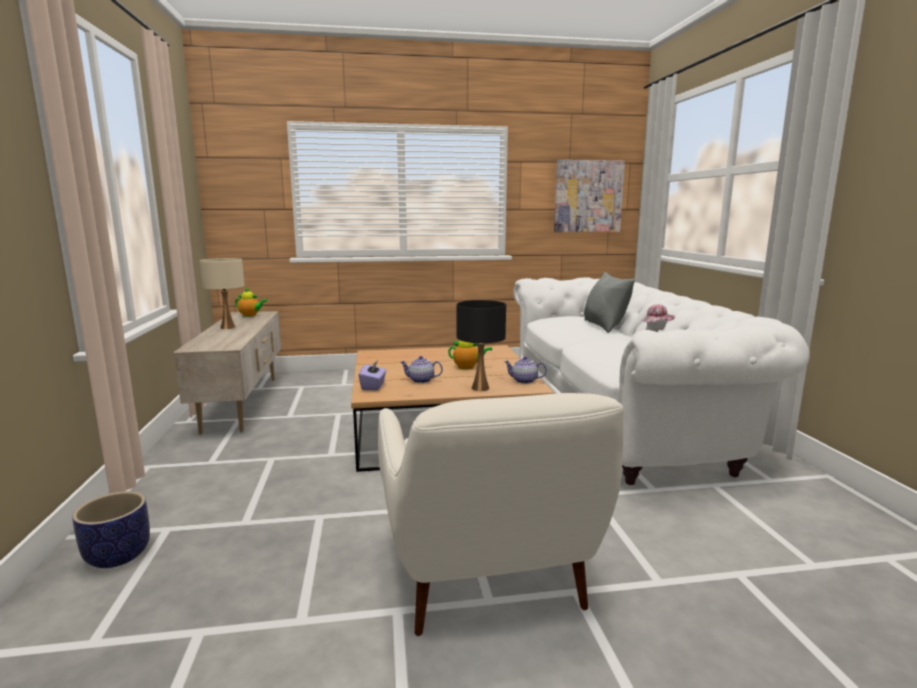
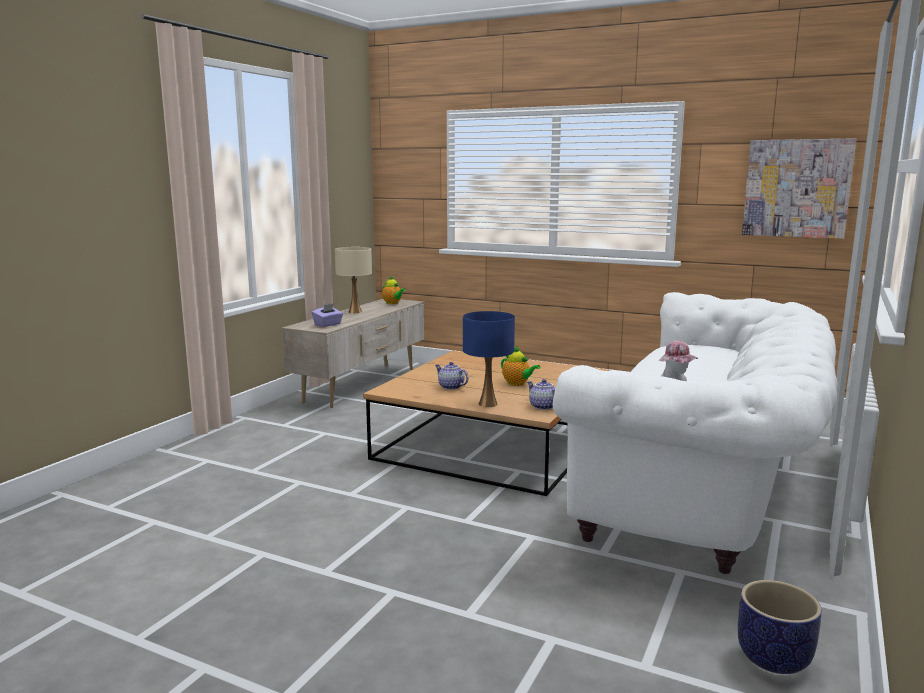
camera: 35 degrees right, 0 degrees up
planter [72,491,150,568] -> planter moved to [738,580,822,674]
purple tissue box [359,360,386,391] -> purple tissue box moved to [312,303,343,327]
white armchair [378,393,624,636] -> none
black table lamp [457,300,506,391] -> blue table lamp [463,311,515,407]
grey pillow [584,272,635,333] -> none

